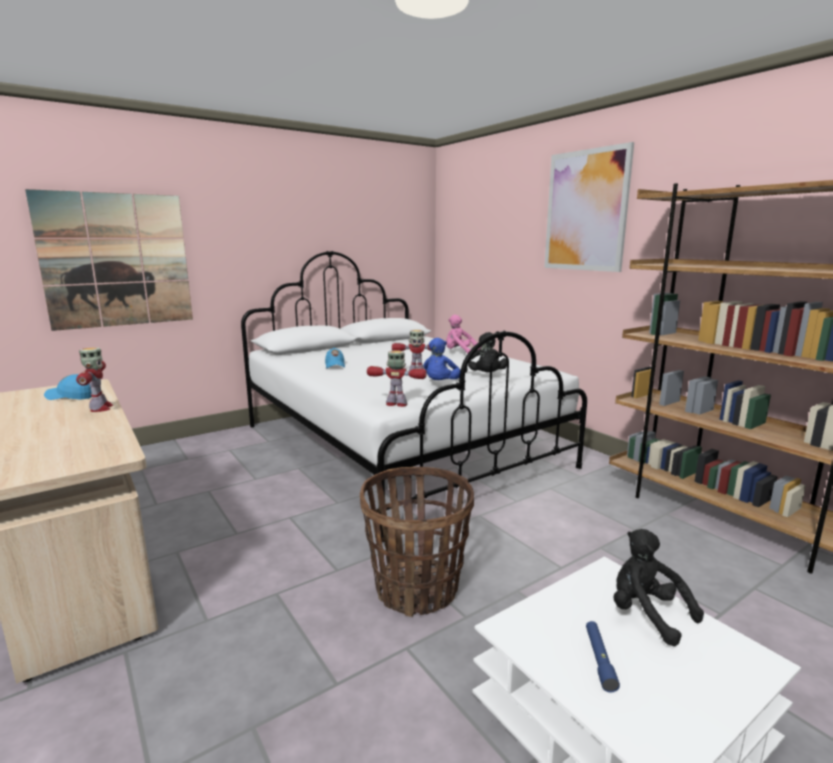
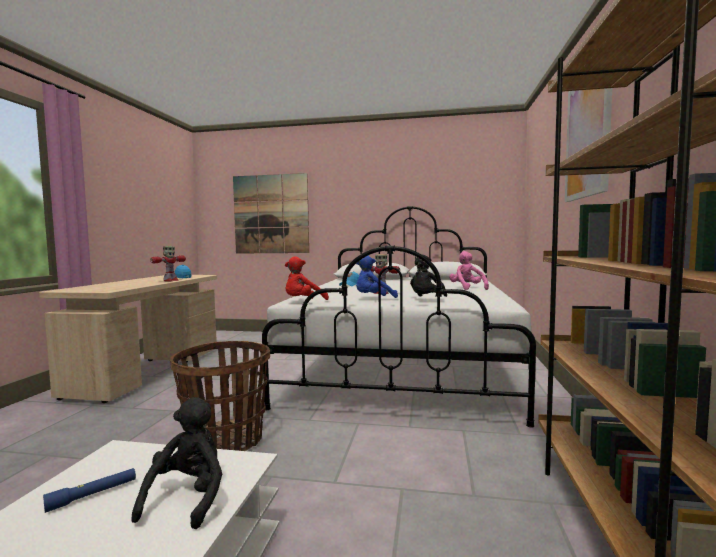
camera: 45 degrees right, 10 degrees down
toy robot [367,350,427,407] -> red plush toy [285,256,329,300]

